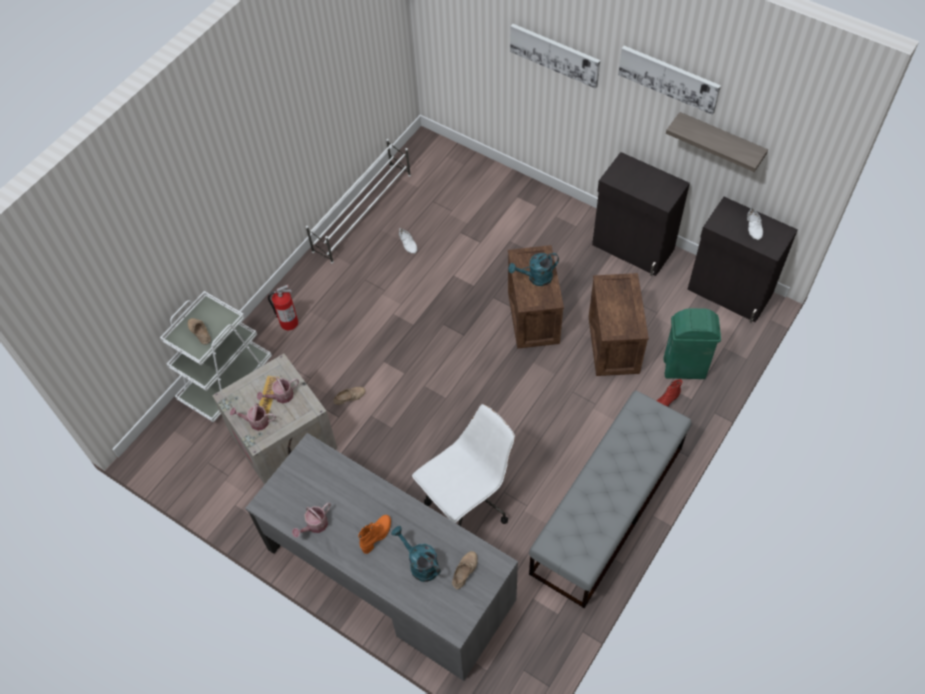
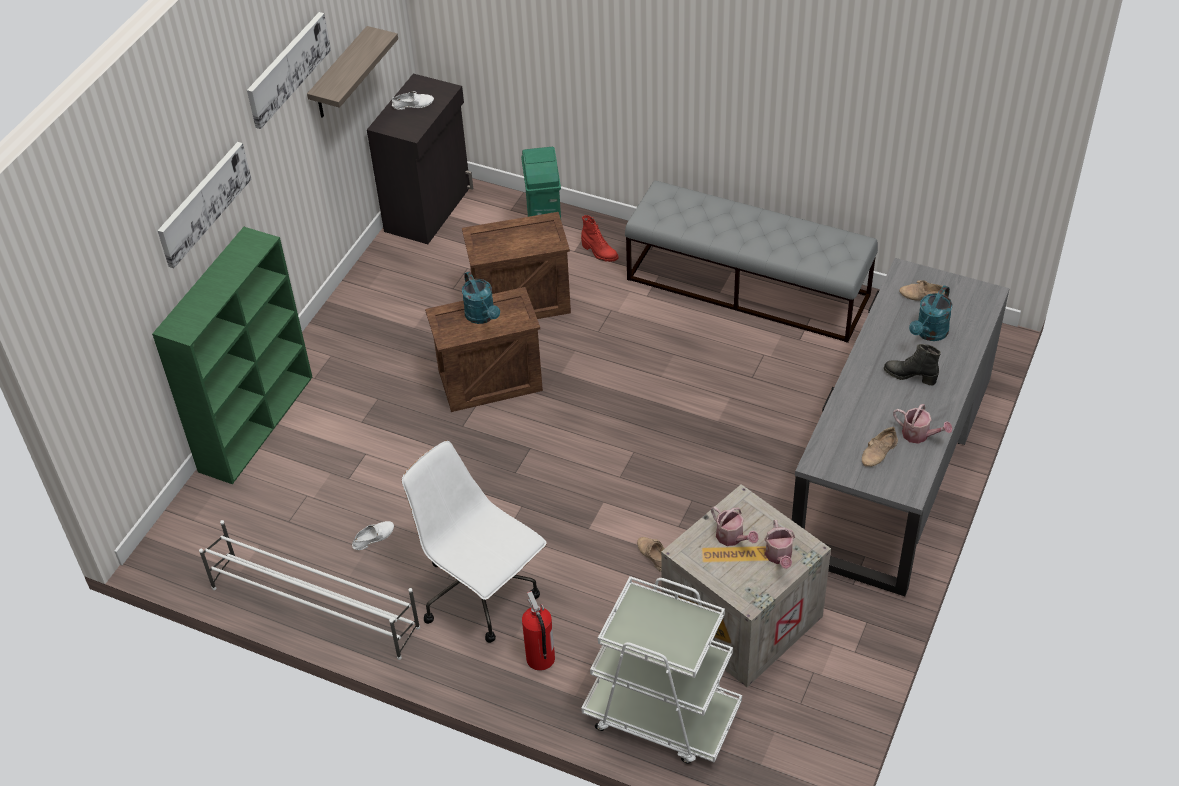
camera: 100 degrees left, 10 degrees down
beige shoe [188,318,211,345] -> beige shoe moved to [862,427,898,467]
orange boot [358,515,391,554] -> black boot [884,344,941,386]
white office chair [412,404,515,526] -> white office chair moved to [402,441,547,643]
black cabinet [592,152,690,276] -> none
none -> green bookcase [152,227,313,484]

